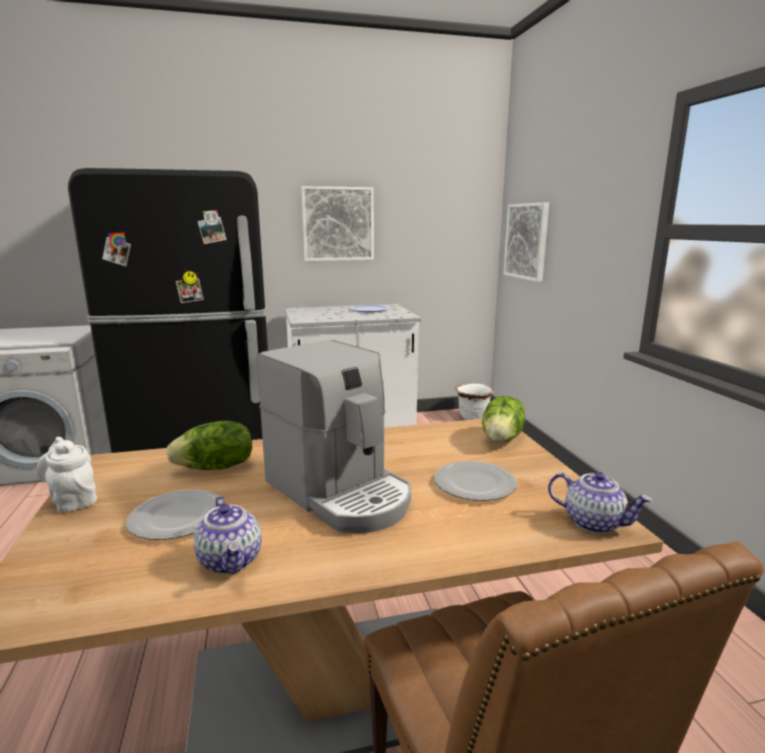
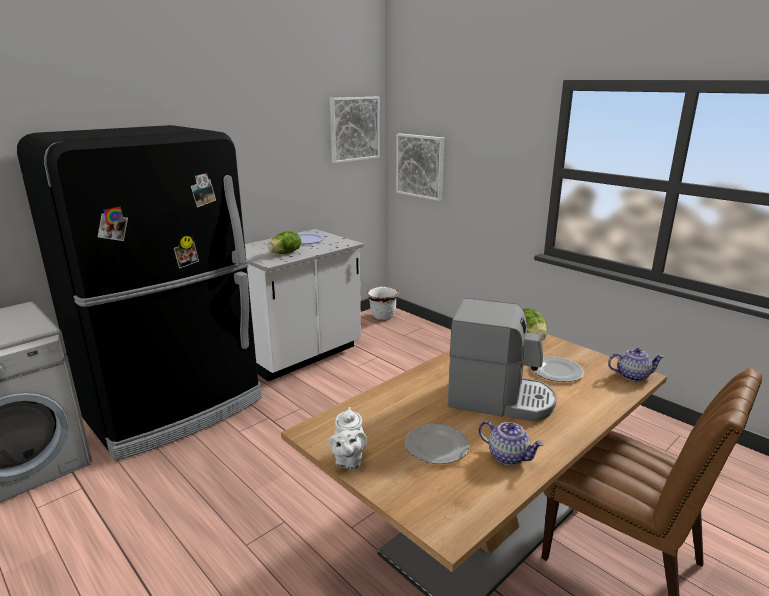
camera: 30 degrees left, 5 degrees up
white teapot [36,437,97,513] -> white teapot turned 105 degrees counterclockwise [329,407,367,470]
lettuce [166,421,252,470] -> lettuce moved to [268,231,301,254]
picture [301,186,374,261] -> picture moved to [330,97,380,163]

